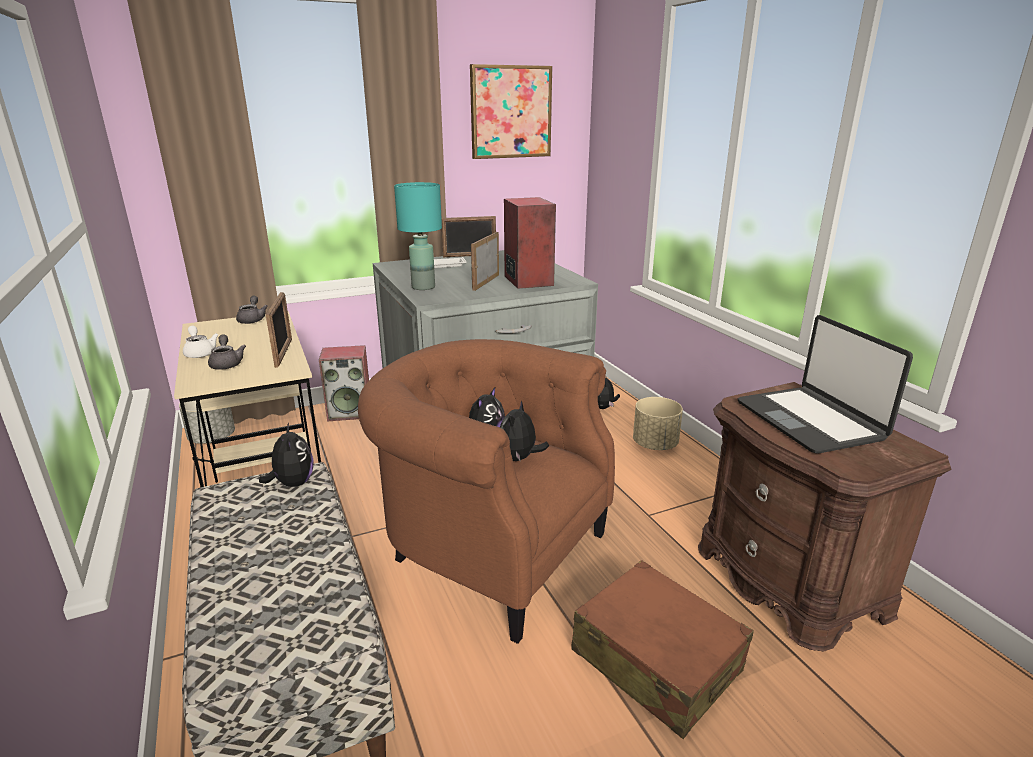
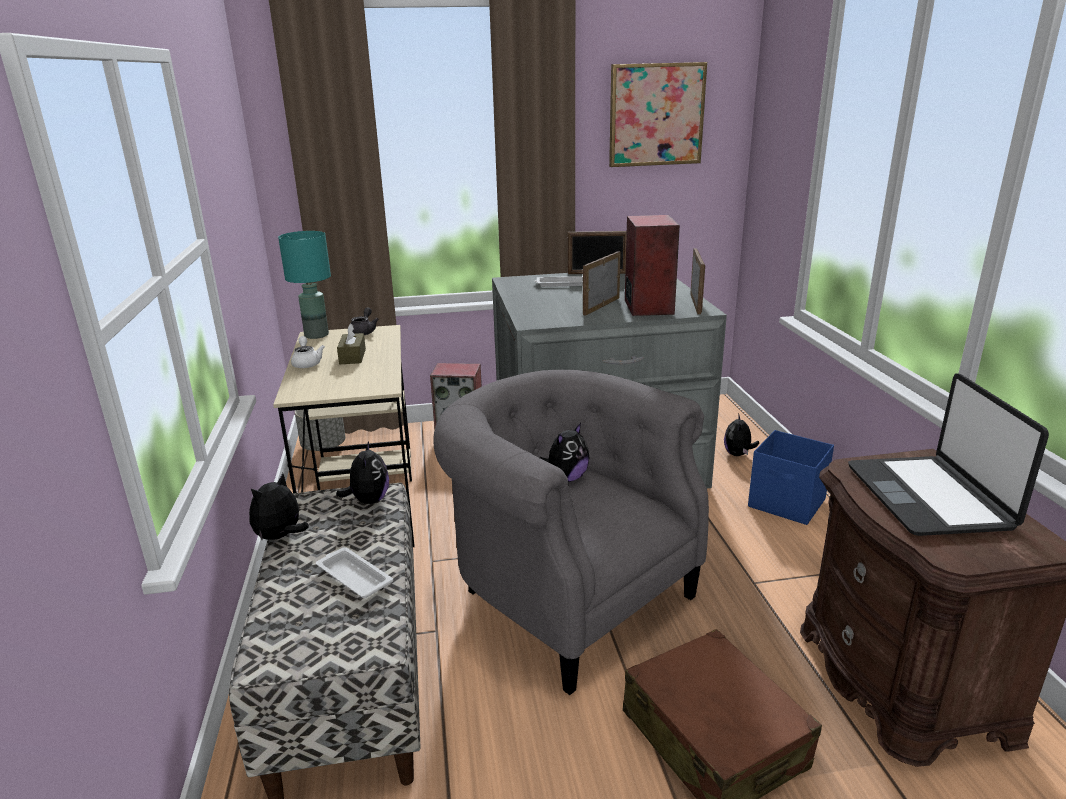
camera: 15 degrees right, 0 degrees up
grey teapot [208,335,246,370] -> none
picture frame [266,292,292,368] -> picture frame moved to [690,248,705,314]
brown armchair [358,339,615,644] -> grey armchair [433,370,709,695]
turquoise table lamp [394,182,442,290] -> turquoise table lamp moved to [278,231,331,339]
plush toy [500,401,549,461] -> plush toy moved to [249,473,309,540]
beige planter [633,397,683,450] -> blue storage box [748,430,834,525]
none -> white tray [316,547,394,598]
none -> brown tissue box [337,324,366,364]

